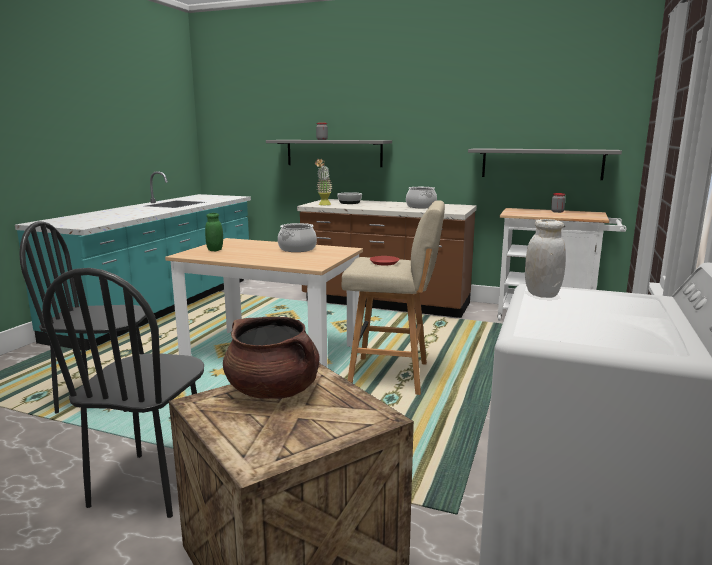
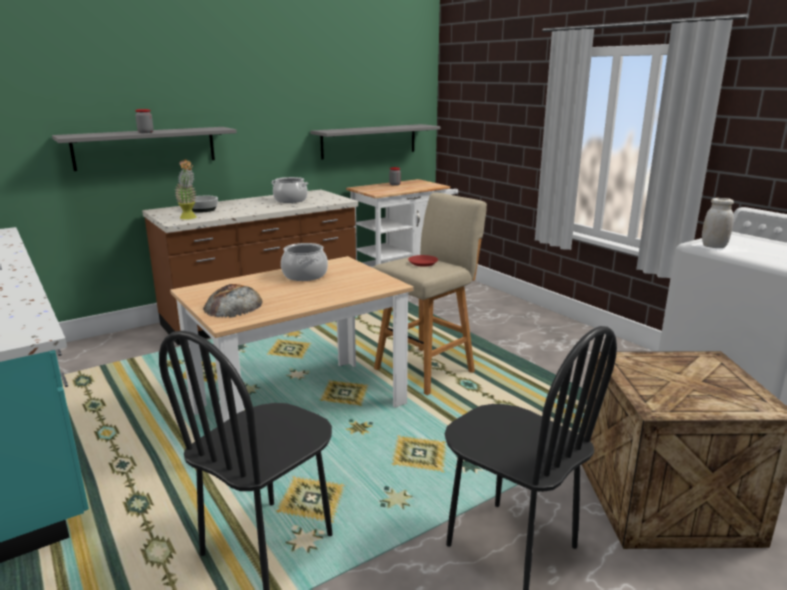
camera: 55 degrees left, 5 degrees up
green jar [205,213,223,251] -> bread [203,284,263,318]
brown cooking pot [223,317,320,399] -> none

